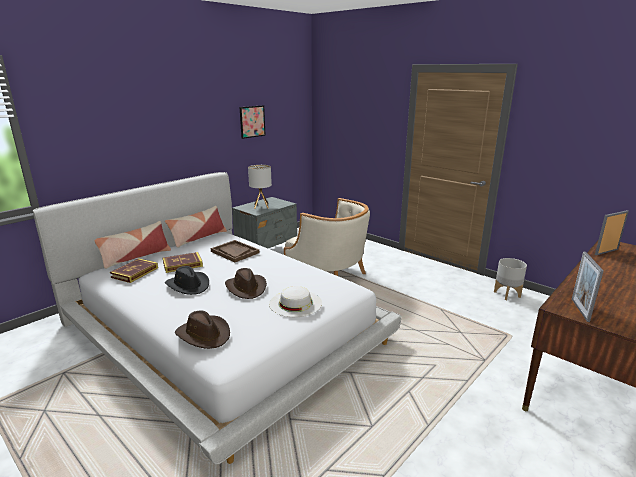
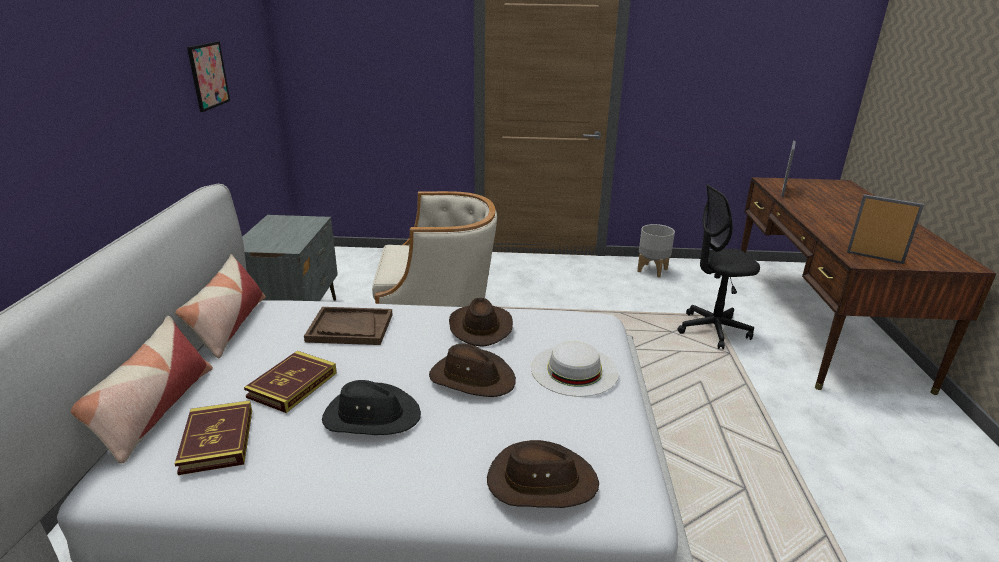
camera: 40 degrees left, 5 degrees up
table lamp [248,165,272,209] -> none
picture frame [572,252,603,322] -> picture frame turned 150 degrees clockwise [847,194,924,264]
none -> brown hat [449,298,513,347]
none -> black office chair [678,184,760,349]

